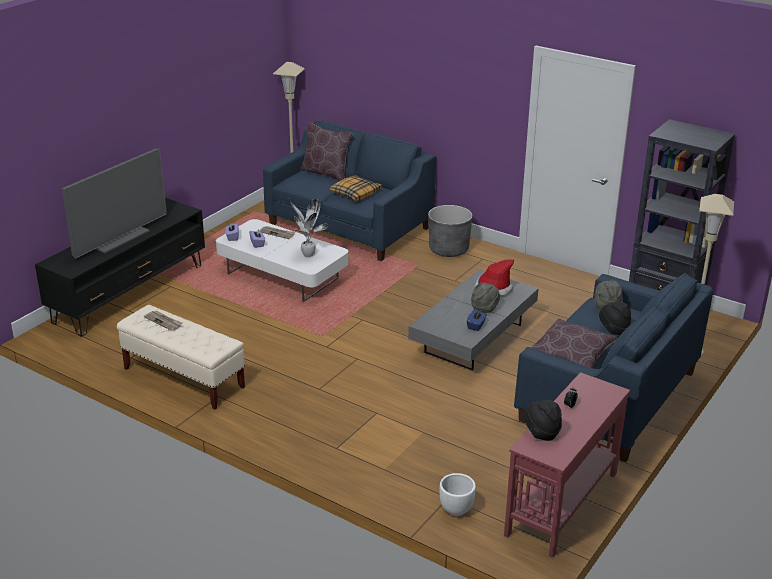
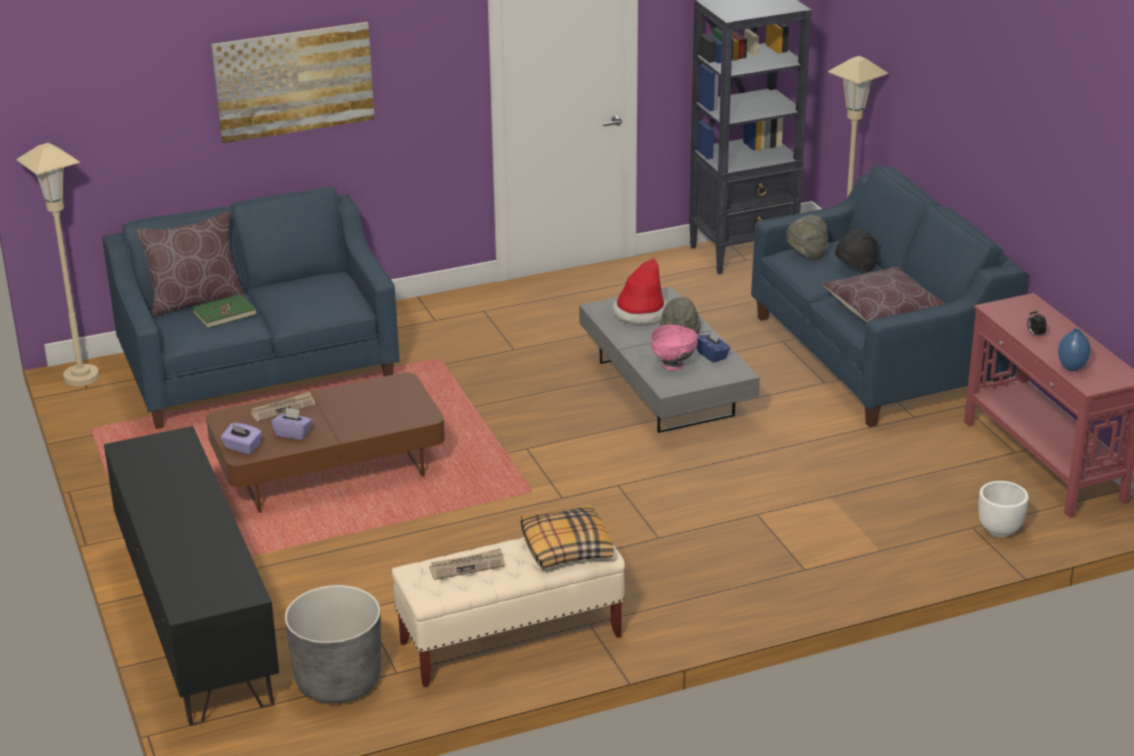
camera: 55 degrees left, 0 degrees up
television [62,148,167,259] -> none
white coffee table [216,219,349,302] -> brown coffee table [206,372,445,513]
potted plant [288,199,328,258] -> none
pillow [329,175,382,201] -> pillow moved to [521,505,613,569]
grey planter [428,205,472,257] -> grey planter moved to [285,585,381,703]
black hat [524,399,562,441] -> blue vase [1058,328,1091,371]
none -> green book [192,294,256,328]
none -> picture [211,22,374,143]
none -> pink bowl [651,325,698,370]

